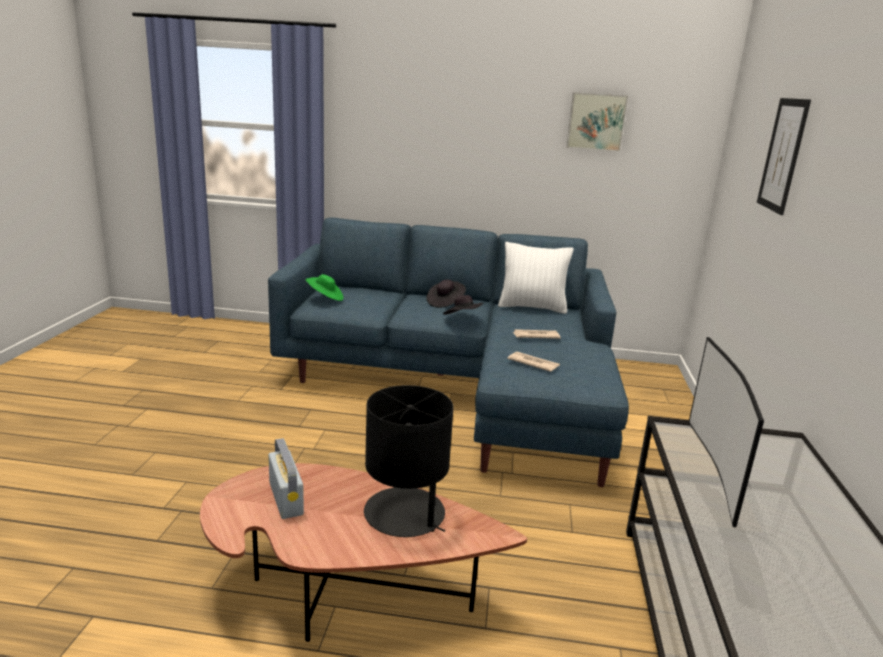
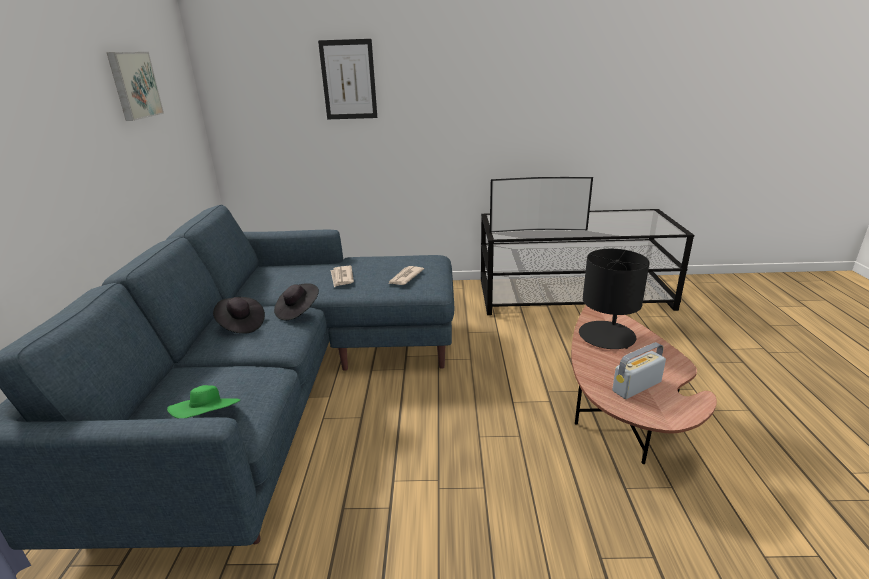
camera: 95 degrees left, 5 degrees up
white pillow [498,242,573,314] -> none

